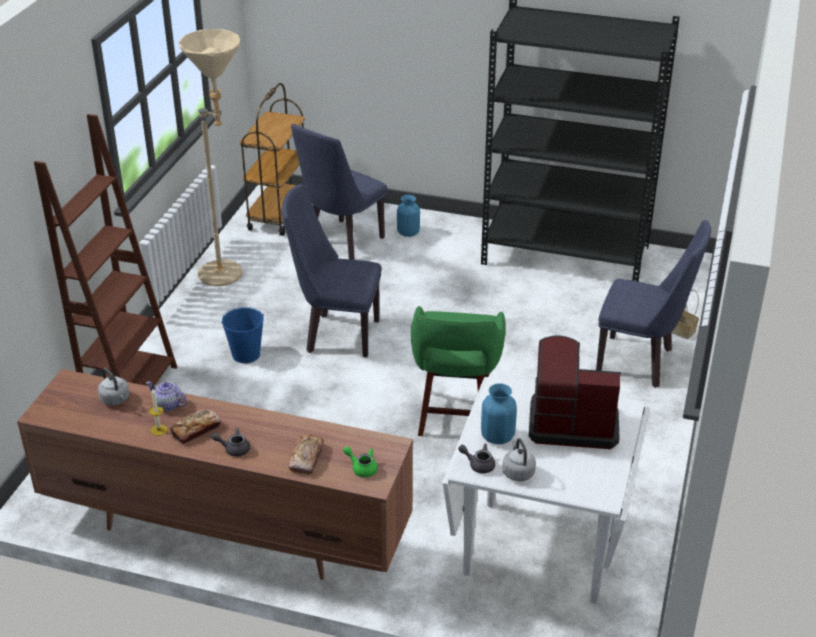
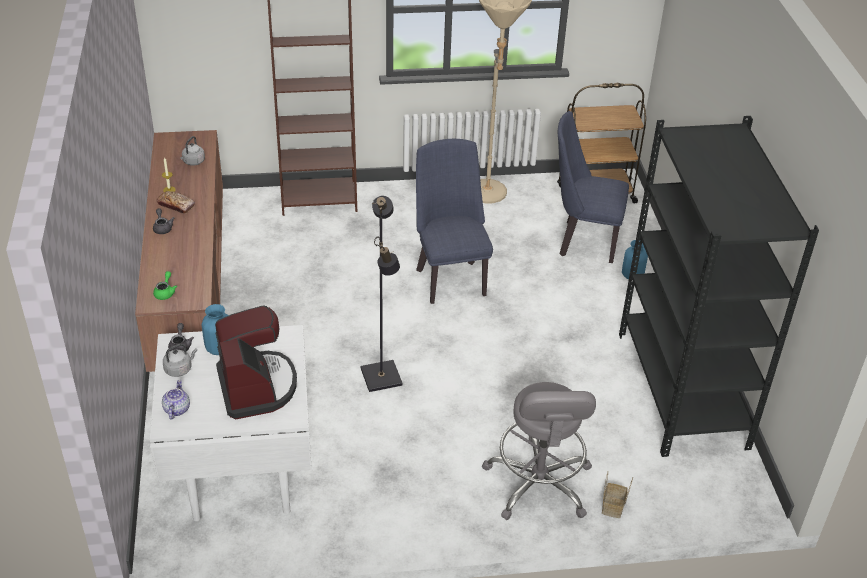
camera: 65 degrees right, 5 degrees up
teapot [146,381,187,411] -> teapot moved to [162,380,190,420]
blue bucket [221,307,264,363] -> none
bread [288,434,324,475] -> none
green stool [411,306,505,436] -> black floor lamp [361,196,402,392]
blue chair [596,220,711,388] -> grey stool [482,382,596,520]

